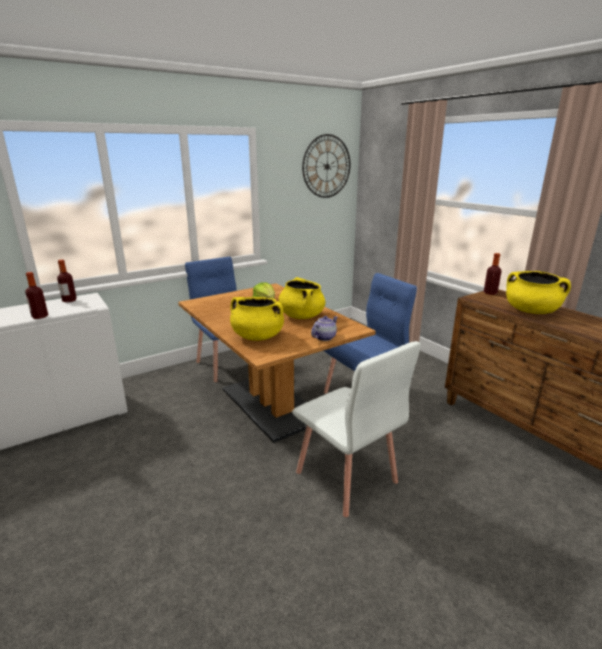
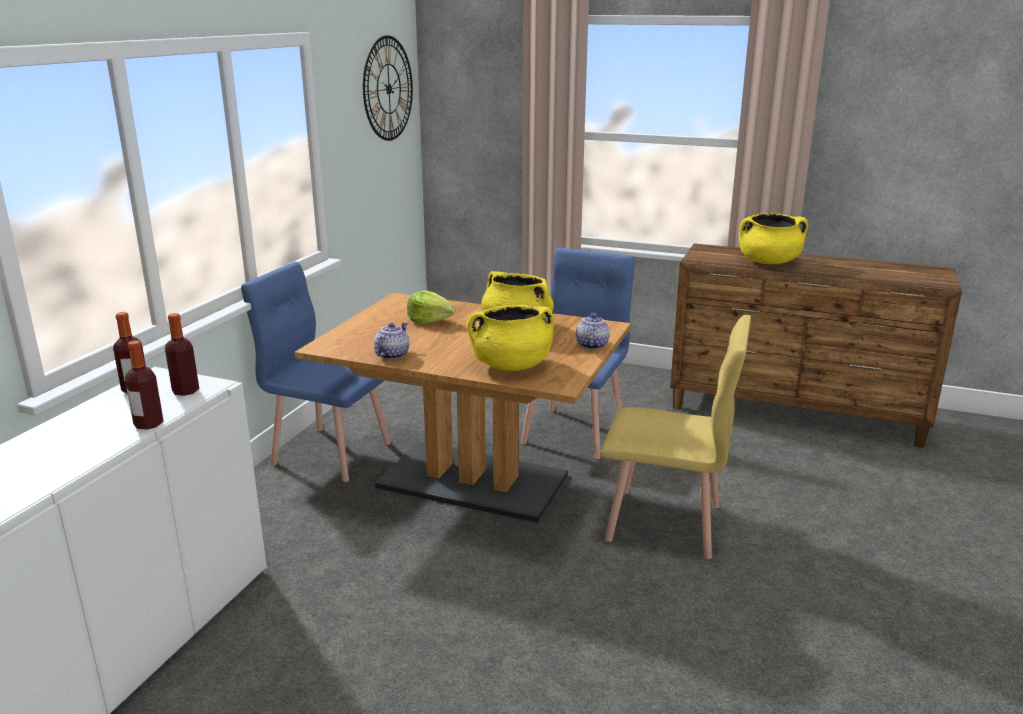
camera: 35 degrees left, 0 degrees up
white chair [292,341,421,517] -> yellow chair [600,315,751,559]
bottle [484,253,502,295] -> bottle moved to [165,313,199,396]
none -> teapot [374,323,409,359]

